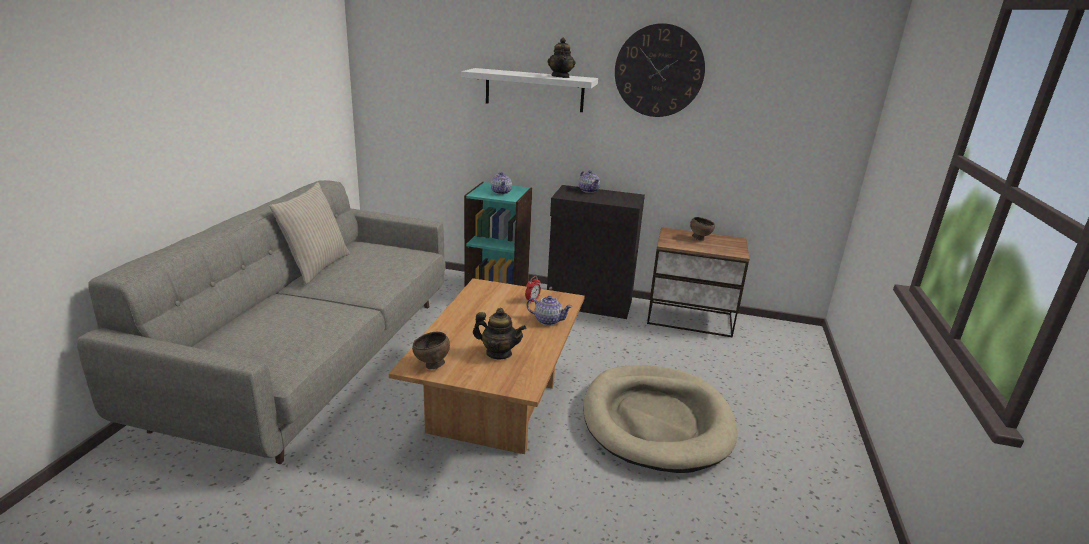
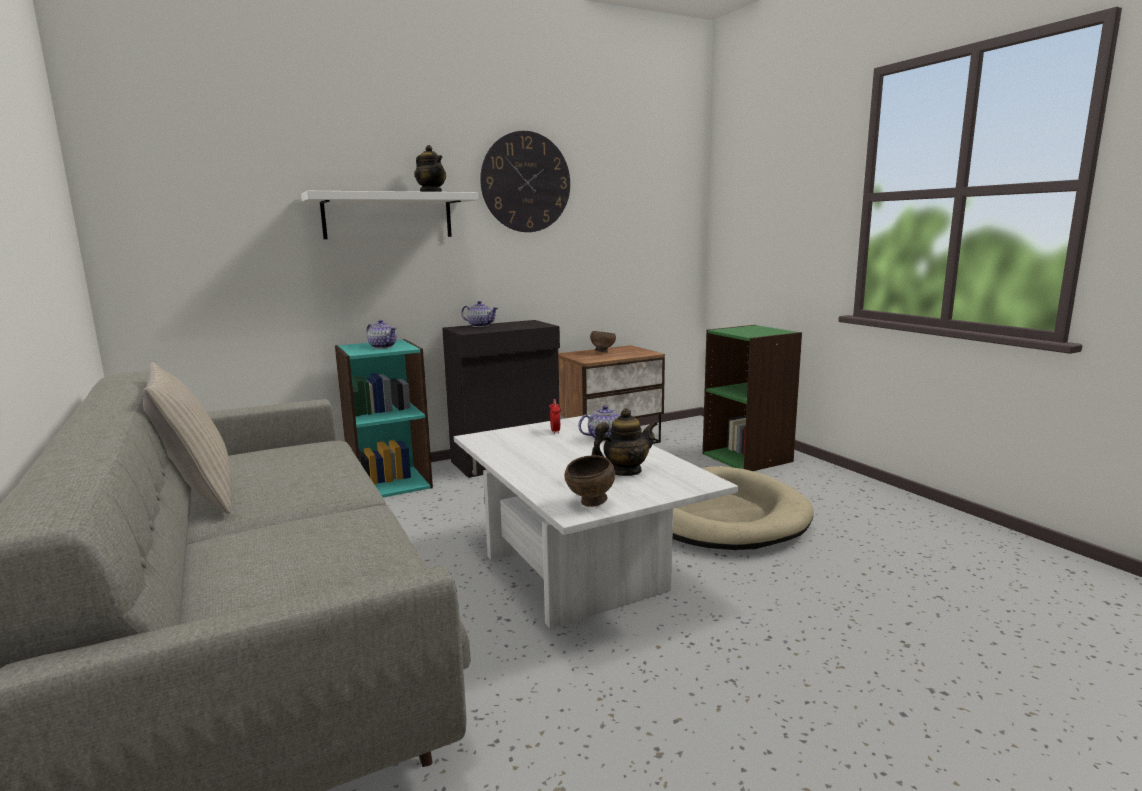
camera: 40 degrees left, 10 degrees down
brown coffee table [389,278,585,454] -> white coffee table [454,415,738,629]
none -> green bookcase [703,325,802,471]

